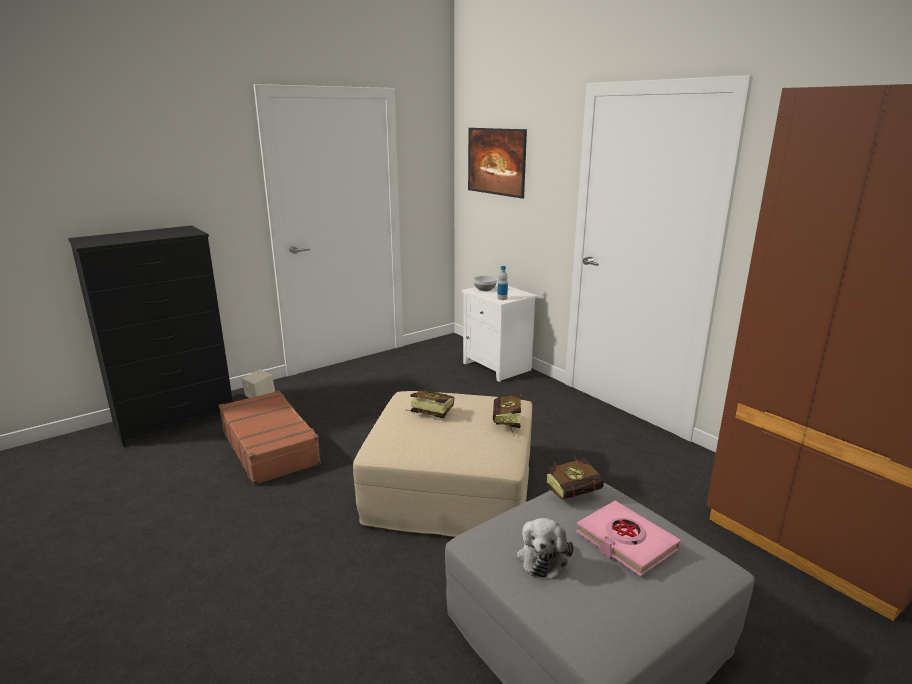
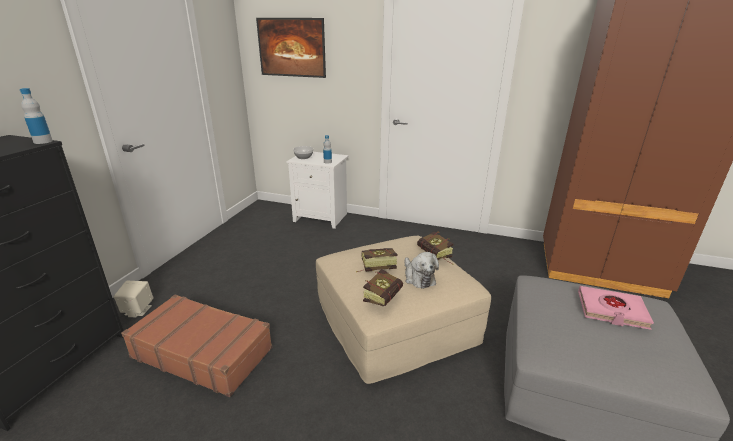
camera: 35 degrees left, 5 degrees up
plush toy [517,518,573,579] -> plush toy moved to [405,252,439,289]
book [546,457,604,499] -> book moved to [363,269,403,306]
none -> bottle [20,88,53,144]

